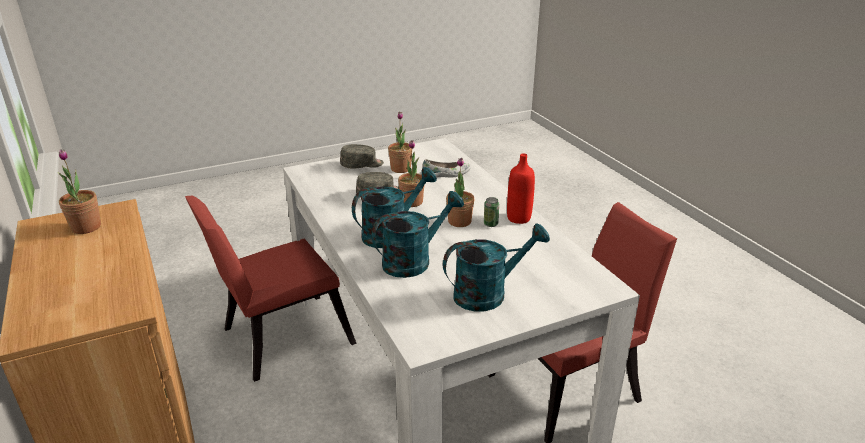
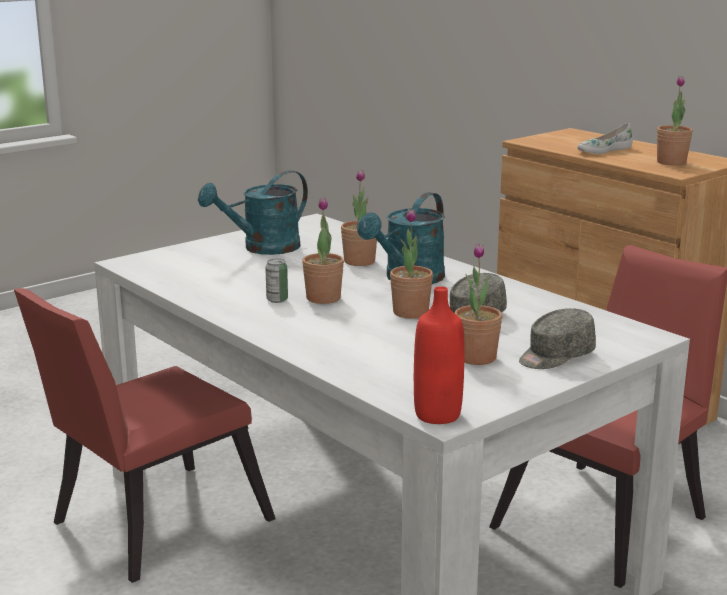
camera: 165 degrees right, 10 degrees down
turquoise watering can [372,191,464,278] -> potted plant [341,169,377,266]
white shoe [421,159,471,178] -> white shoe moved to [577,123,633,154]
red bottle [507,153,535,224] -> red bottle moved to [414,286,465,424]

